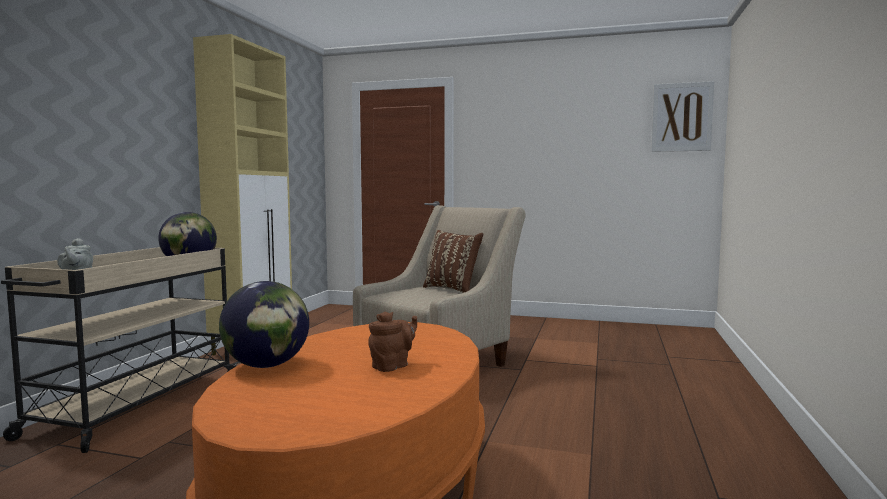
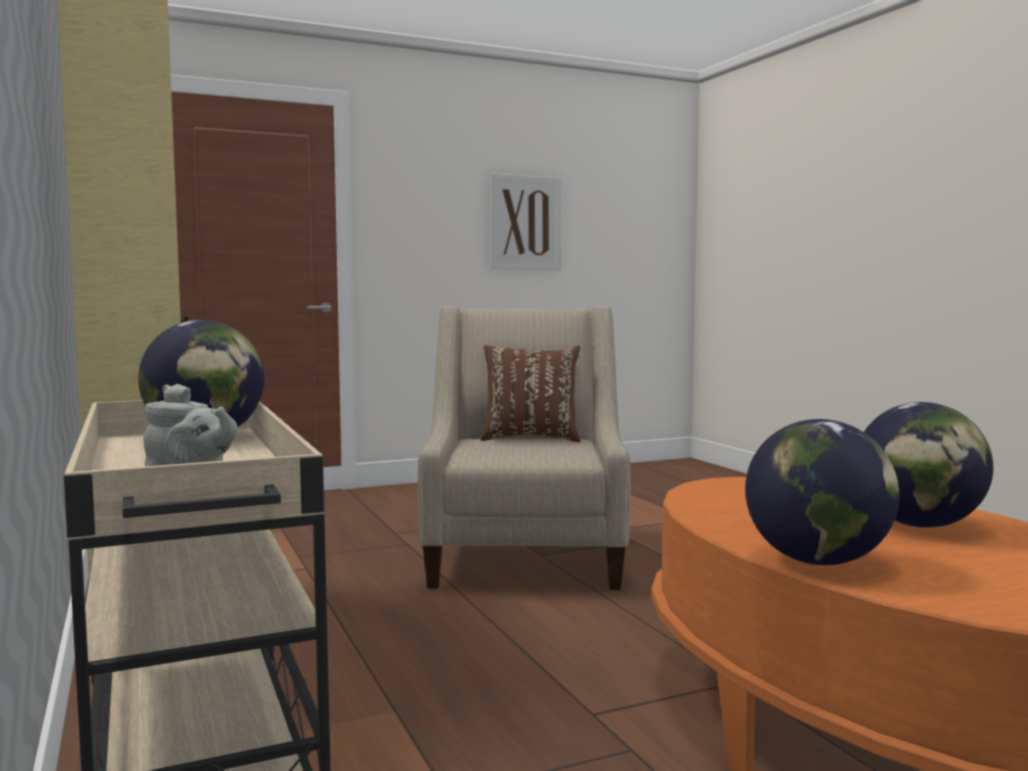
camera: 40 degrees left, 0 degrees up
brown teapot [368,311,417,372] -> globe [864,402,993,528]
picture [651,81,714,152] -> picture moved to [490,174,561,270]

